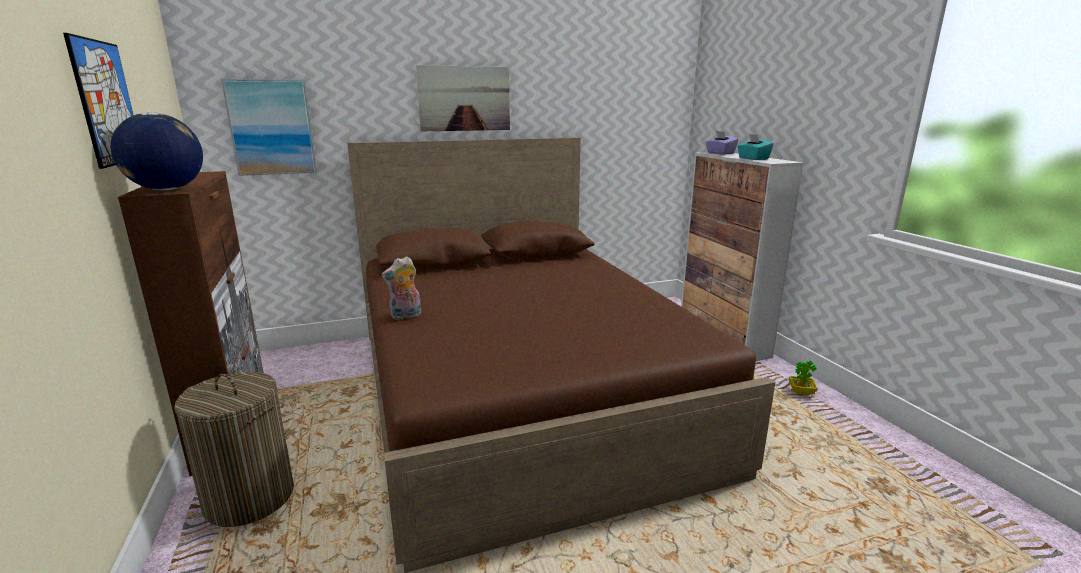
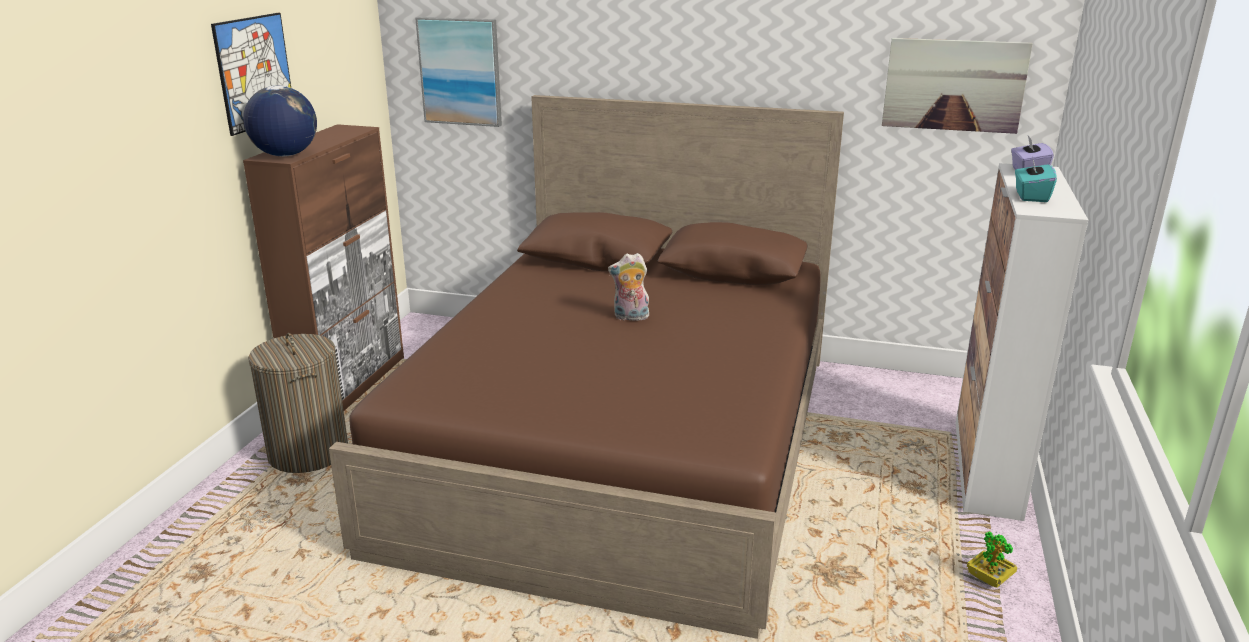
camera: 35 degrees right, 5 degrees up
plush toy [381,256,421,320] -> plush toy moved to [608,253,649,321]
picture [416,65,510,131] -> picture moved to [882,38,1033,134]

